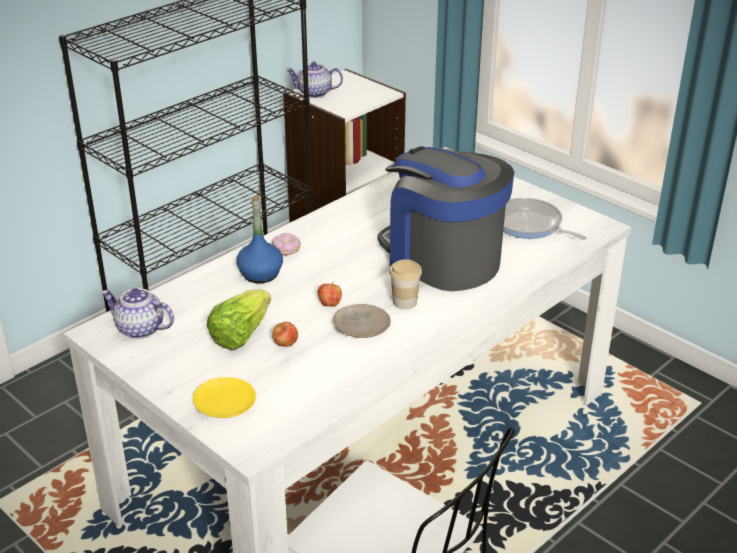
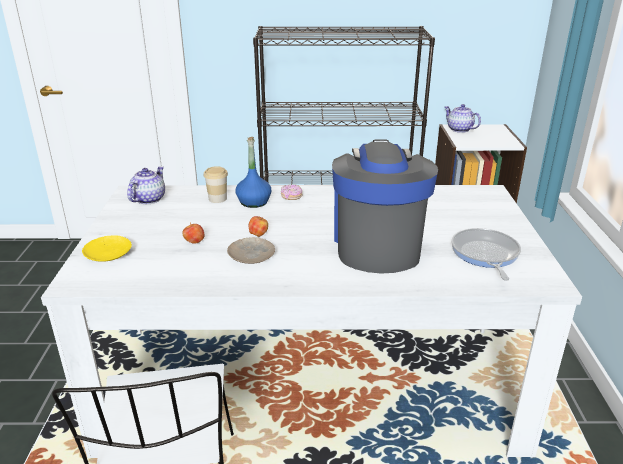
camera: 45 degrees right, 5 degrees down
teapot [101,288,174,339] -> teapot turned 45 degrees clockwise [127,166,165,204]
lettuce [207,289,271,350] -> none
cup [389,259,422,309] -> cup moved to [204,166,228,203]

